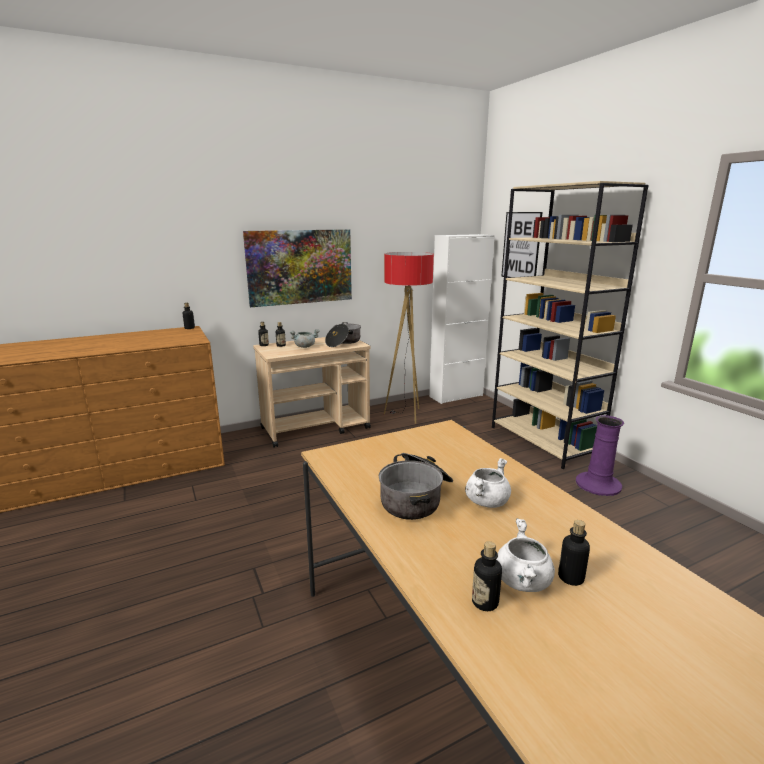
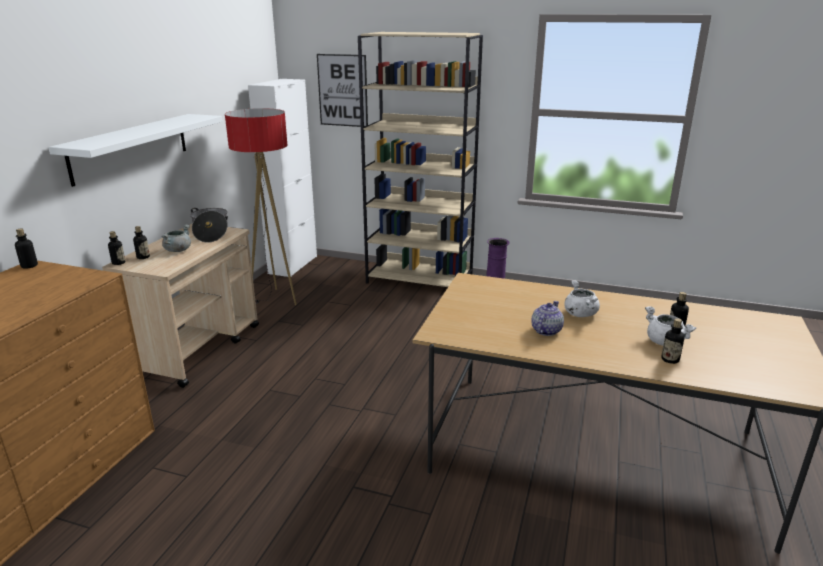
camera: 45 degrees left, 5 degrees up
picture [243,229,352,307] -> white shelf [48,114,223,187]
cooking pot [379,453,453,520] -> teapot [531,301,564,336]

